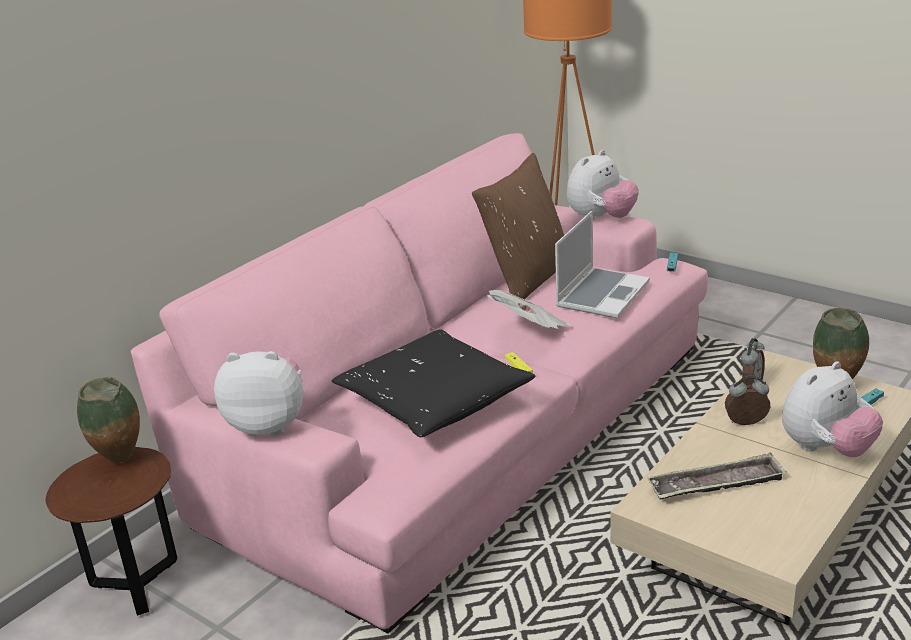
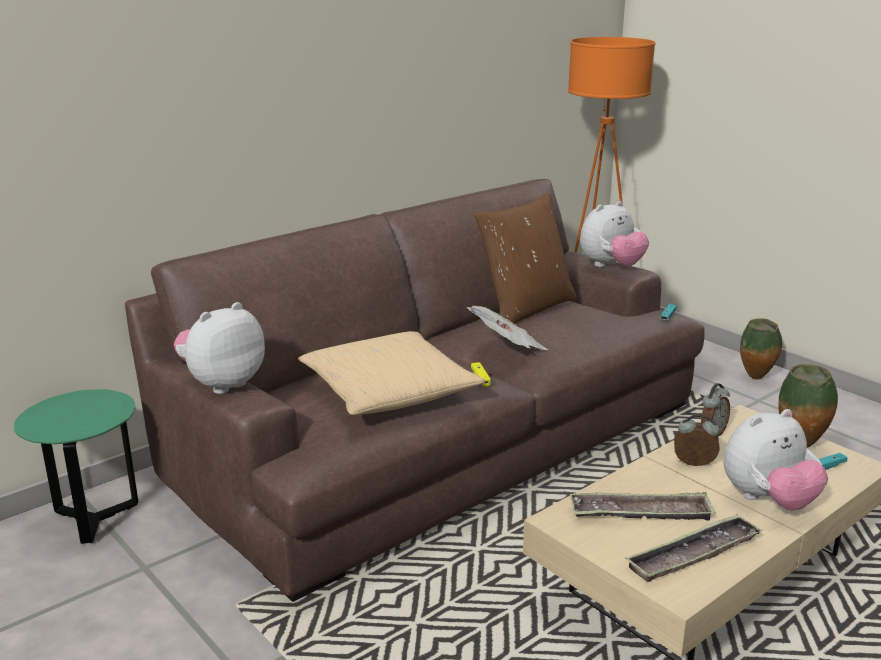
camera: 10 degrees right, 5 degrees down
brown side table [46,447,177,616] -> green side table [14,389,138,544]
vase [77,377,140,464] -> vase moved to [740,318,782,380]
pink sofa [131,133,708,634] -> brown sofa [125,179,705,602]
plush toy [214,351,303,436] -> plush toy turned 60 degrees counterclockwise [174,302,265,394]
black pillow [332,329,535,437] -> beige pillow [298,331,485,415]
laptop [555,211,650,318] -> none
none -> tray [625,514,763,582]

